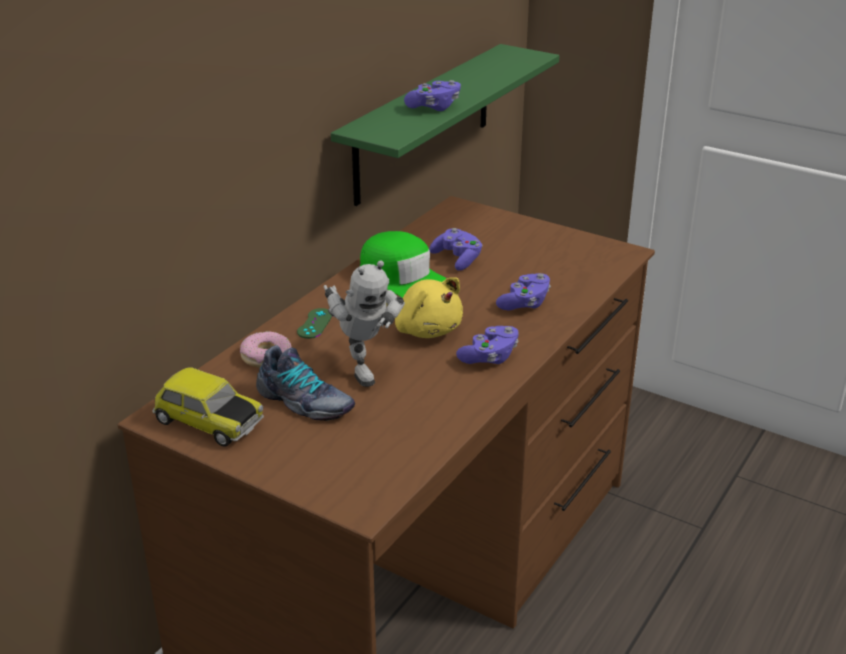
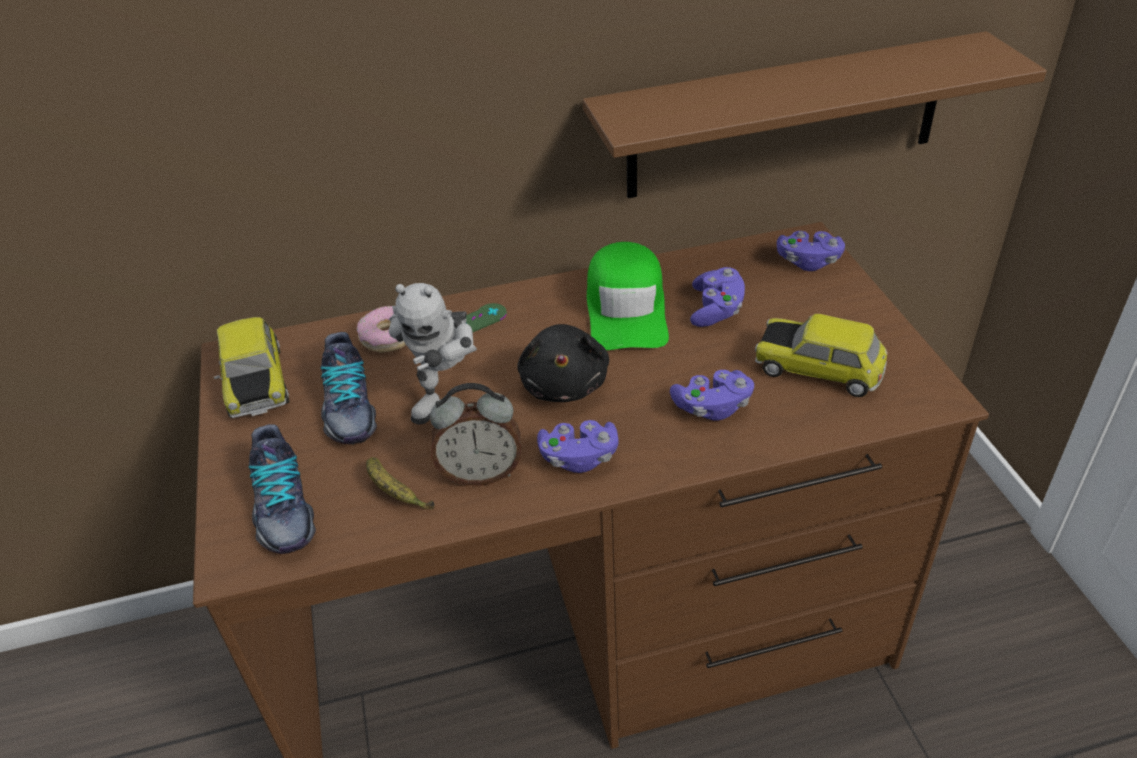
camera: 45 degrees right, 10 degrees up
green shelf [331,44,559,206] -> brown shelf [583,31,1047,198]
yellow plush toy [386,277,463,338] -> black plush toy [517,324,609,402]
purple game controller [404,80,461,111] -> purple game controller moved to [777,231,845,271]
none -> shoe [248,424,316,554]
none -> banana [366,457,435,510]
none -> alarm clock [430,383,521,486]
none -> toy car [755,314,888,397]

